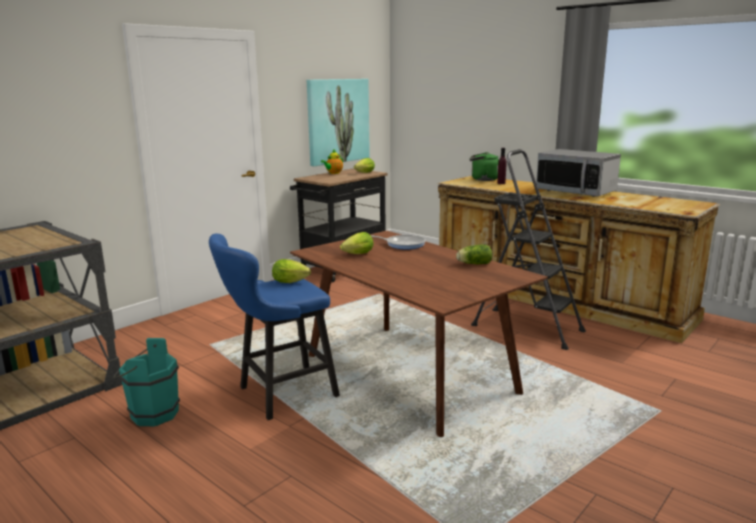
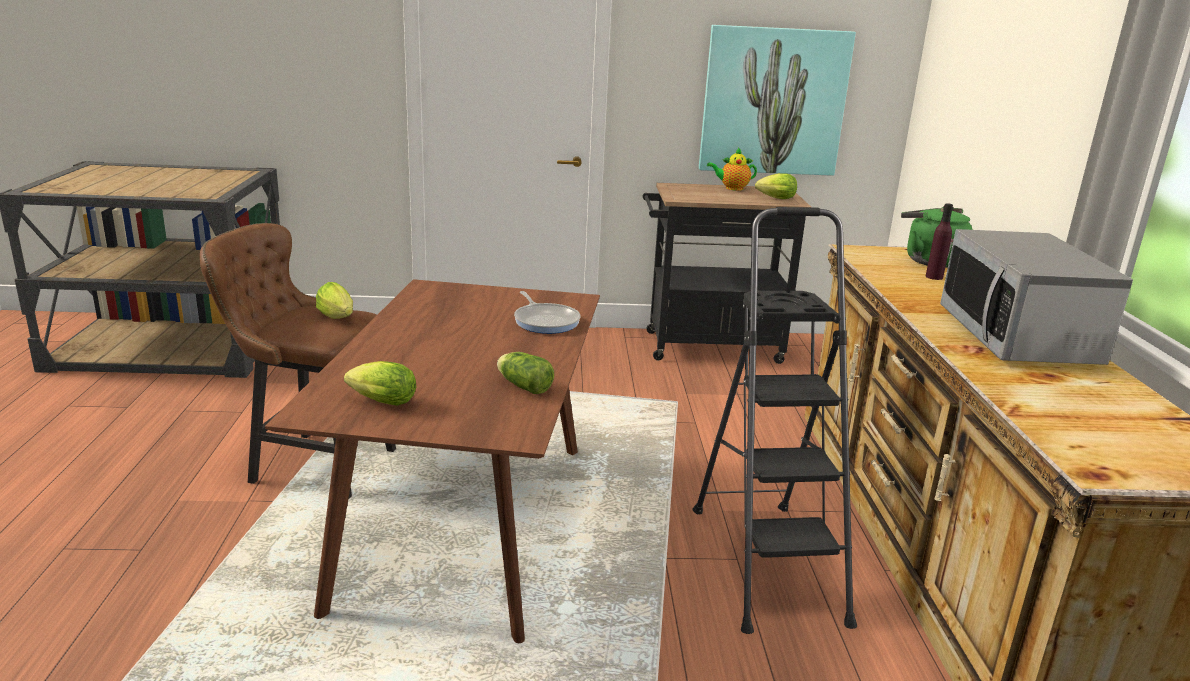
camera: 45 degrees right, 5 degrees up
turquoise bucket [113,338,180,426] -> none
blue stool [209,233,340,420] -> brown stool [200,223,396,498]
lettuce [340,232,374,254] -> lettuce moved to [344,361,416,406]

